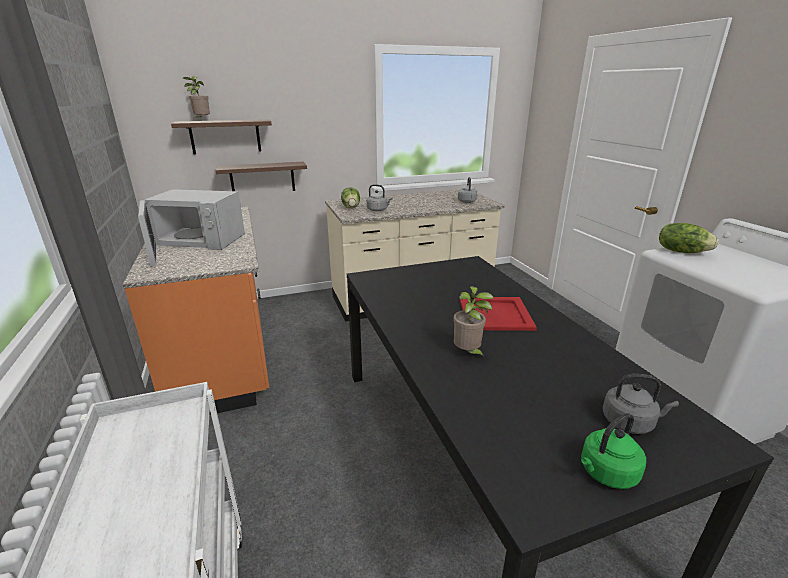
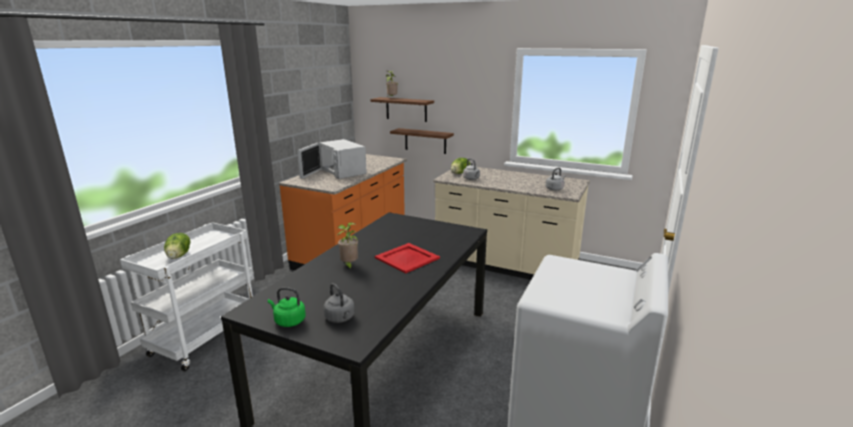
camera: 45 degrees right, 5 degrees down
lettuce [659,223,719,253] -> lettuce moved to [164,233,190,259]

